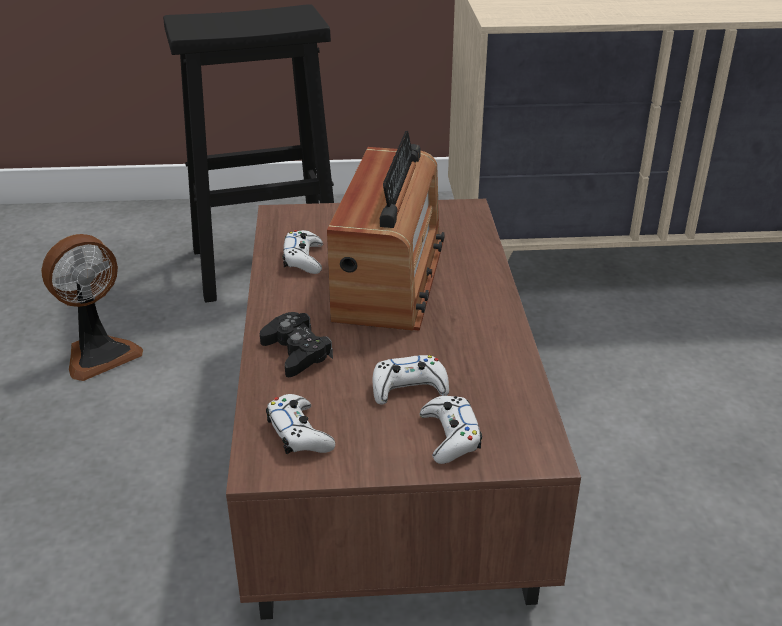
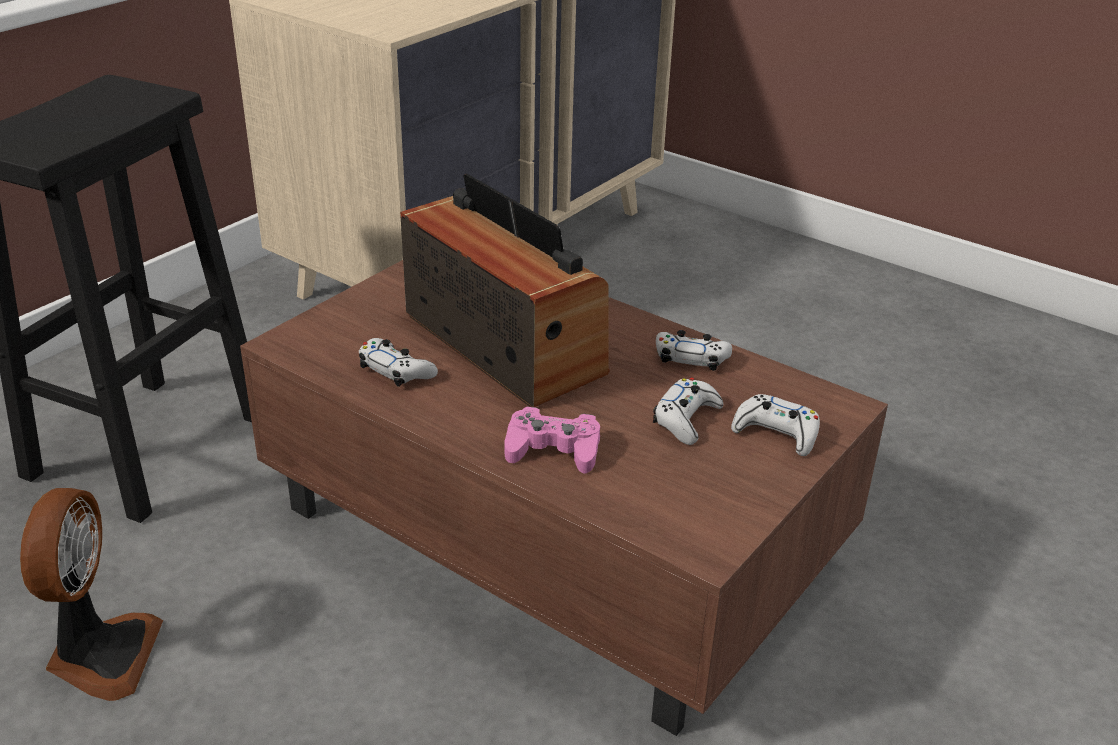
camera: 50 degrees left, 0 degrees up
black game controller [260,312,333,377] -> pink game controller [505,406,600,474]
white game controller [266,394,335,454] -> white game controller moved to [656,330,732,371]

